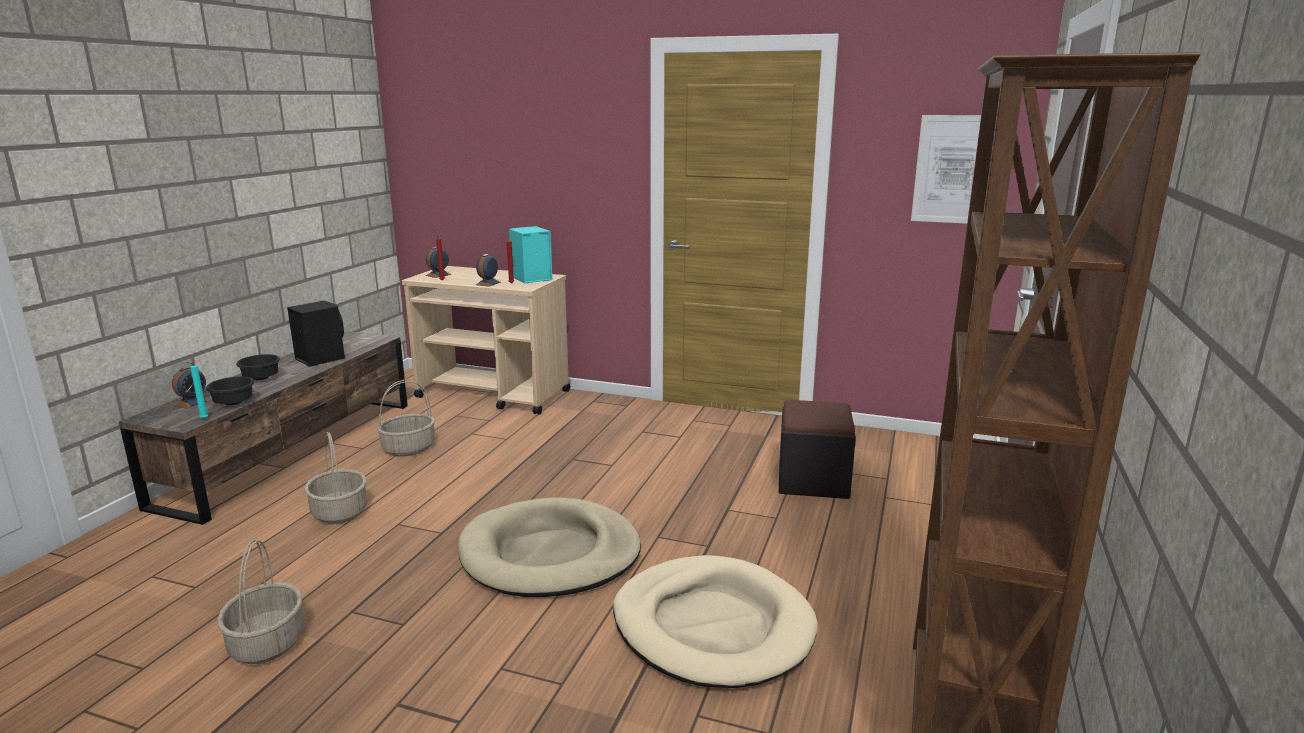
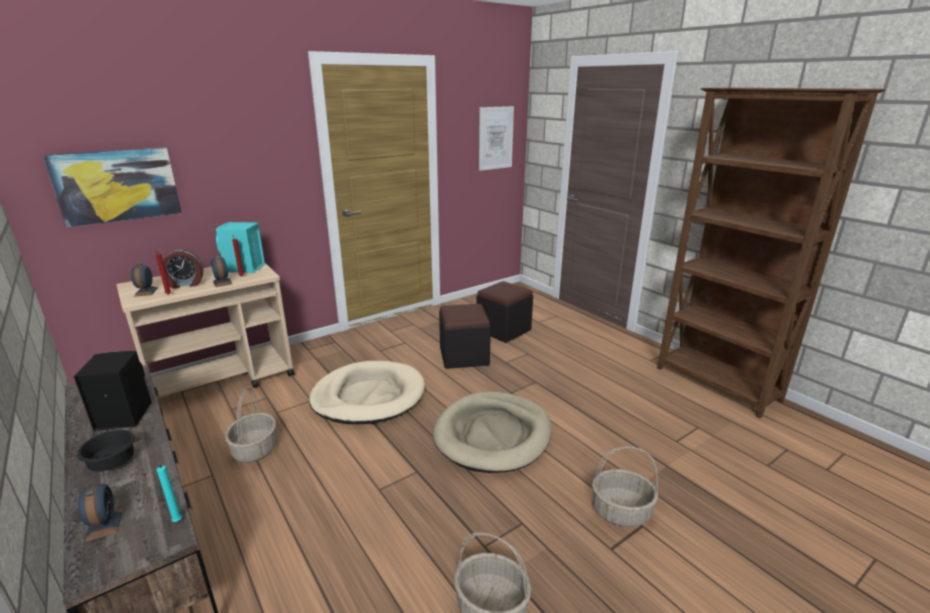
camera: 55 degrees left, 5 degrees up
black bowl [206,377,254,405] -> none
basket [305,432,367,524] -> basket moved to [592,447,658,527]
beige dog bed [613,555,818,688] -> beige dog bed moved to [309,361,425,424]
none -> picture [43,148,182,228]
none -> alarm clock [163,249,203,289]
none -> black ottoman [439,304,491,369]

